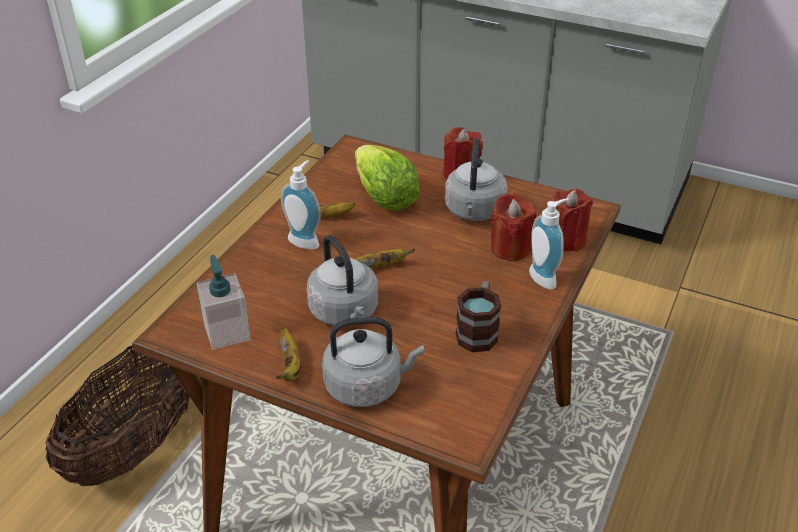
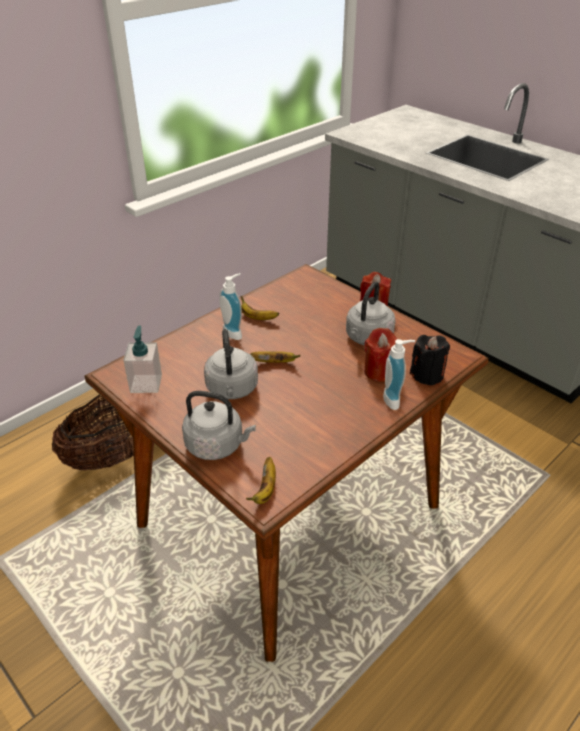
camera: 20 degrees right, 0 degrees up
banana [276,328,301,381] -> banana moved to [246,457,276,504]
lettuce [355,145,420,211] -> none
mug [455,281,501,352] -> none
red candle [551,188,593,252] -> black candle [410,335,450,386]

